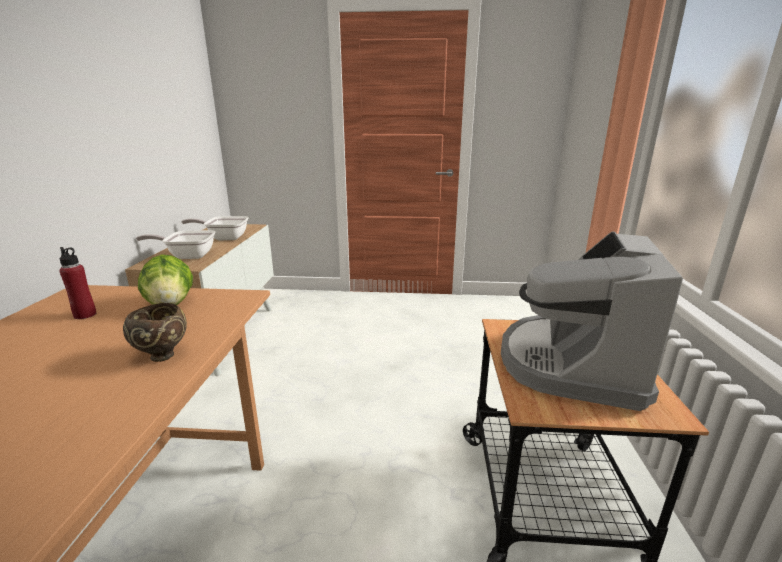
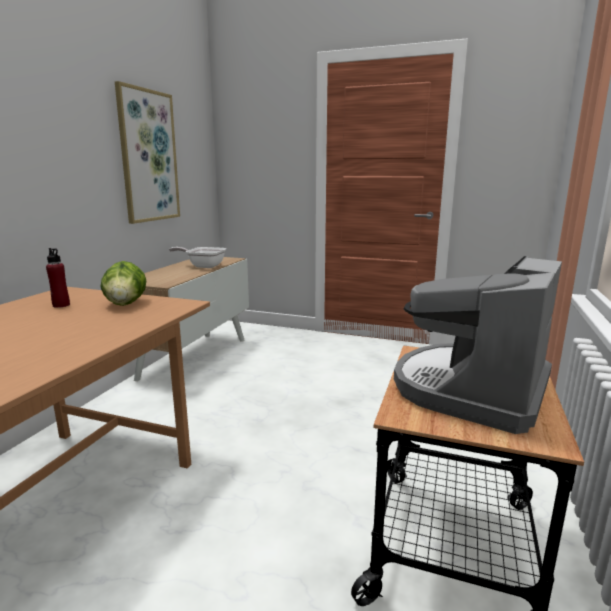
camera: 15 degrees right, 5 degrees down
brown bowl [123,303,187,362] -> none
frying pan [136,230,215,259] -> none
none -> picture [115,81,180,224]

